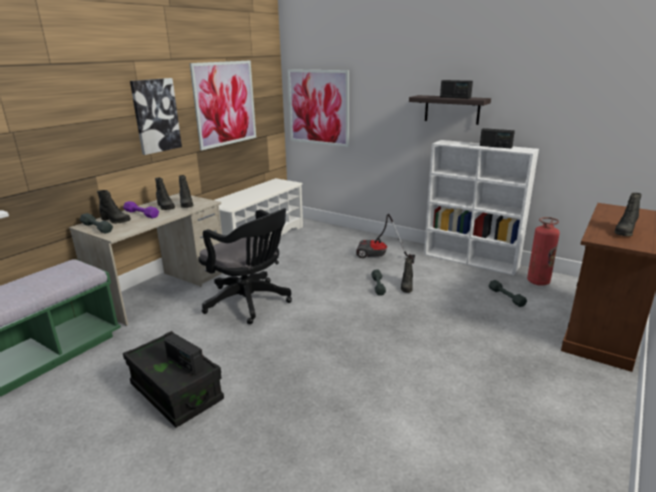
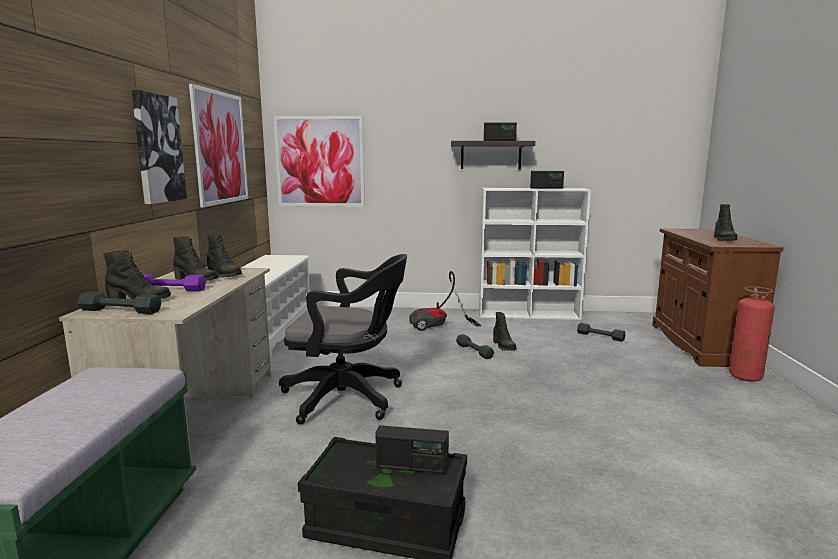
camera: 30 degrees left, 10 degrees down
fire extinguisher [527,217,560,286] -> fire extinguisher moved to [729,286,775,382]

